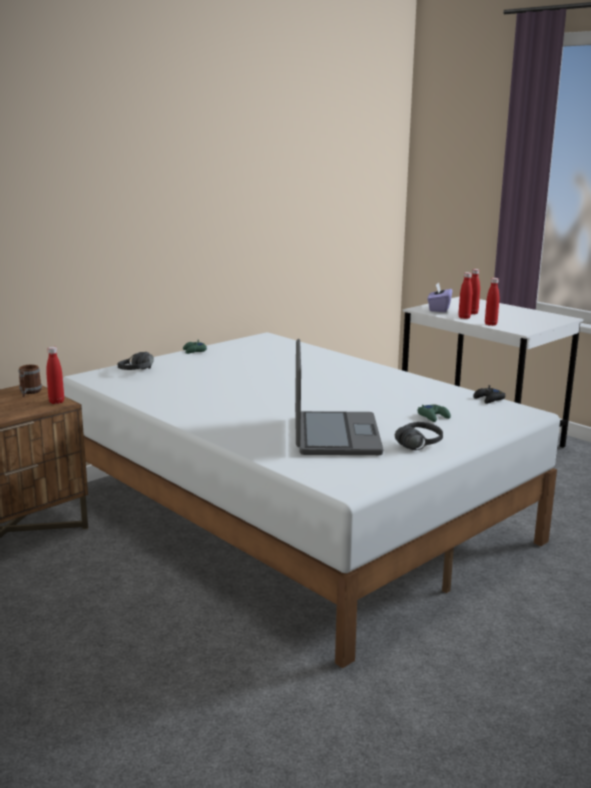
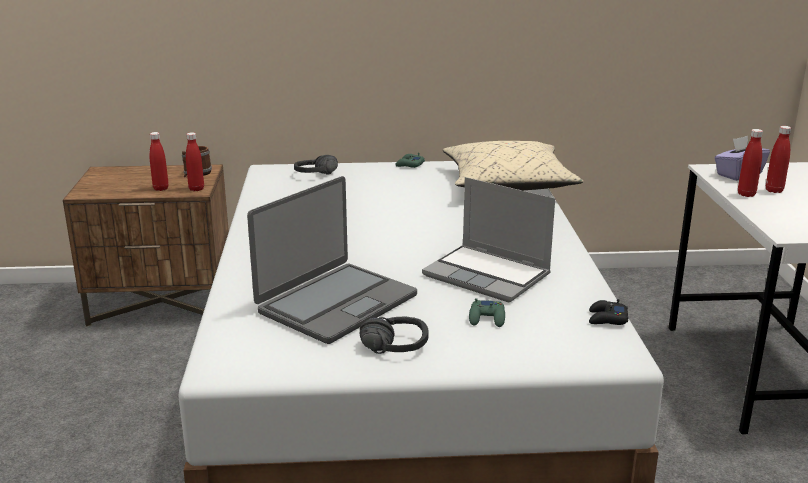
camera: 40 degrees right, 5 degrees up
red bottle [485,278,499,326] -> red bottle moved to [149,132,169,191]
none -> laptop [422,177,555,302]
none -> beige pillow [443,141,583,190]

